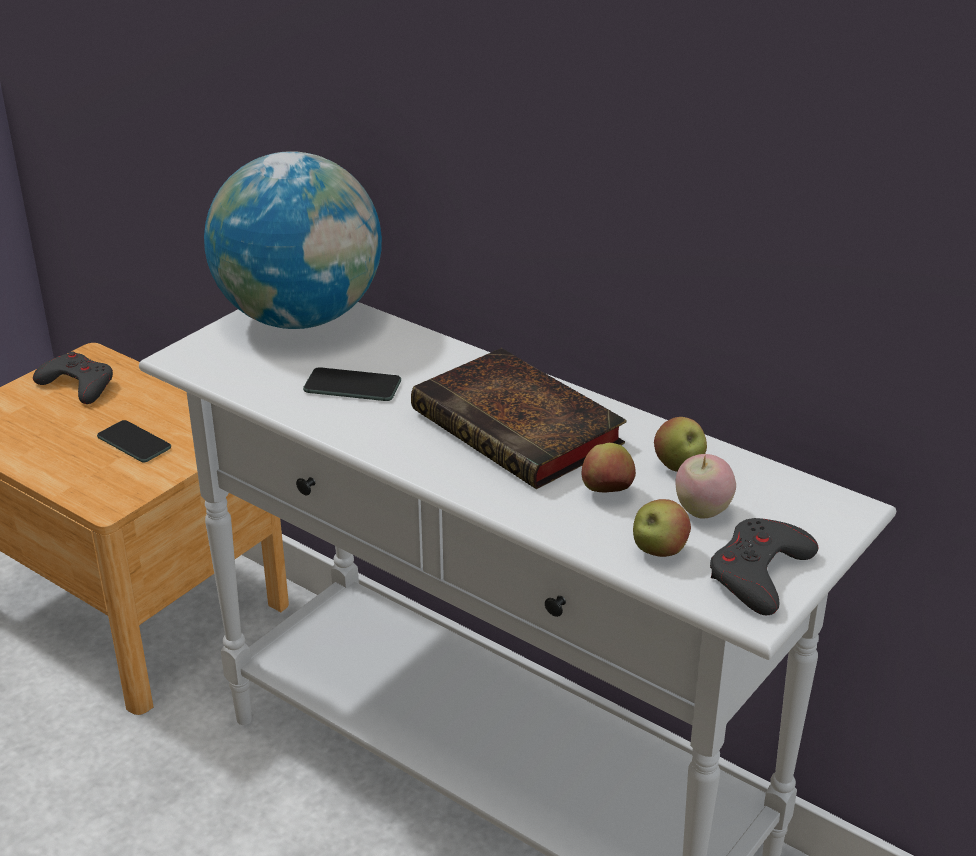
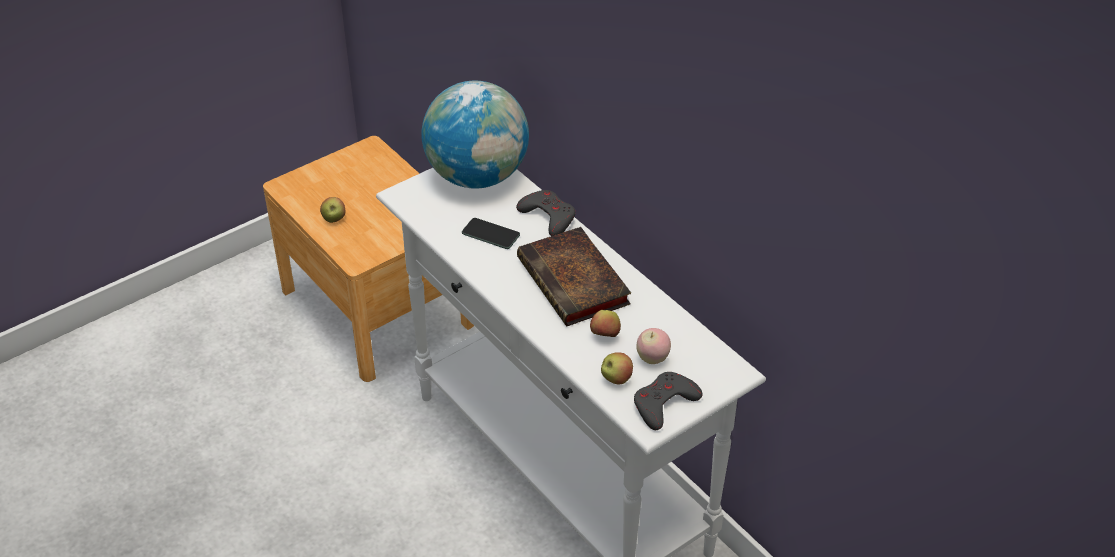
camera: 15 degrees right, 10 degrees up
grey game controller [33,352,113,404] -> grey game controller moved to [516,190,576,236]
phone [97,420,171,462] -> none
apple [654,417,707,472] -> apple moved to [320,197,345,223]

